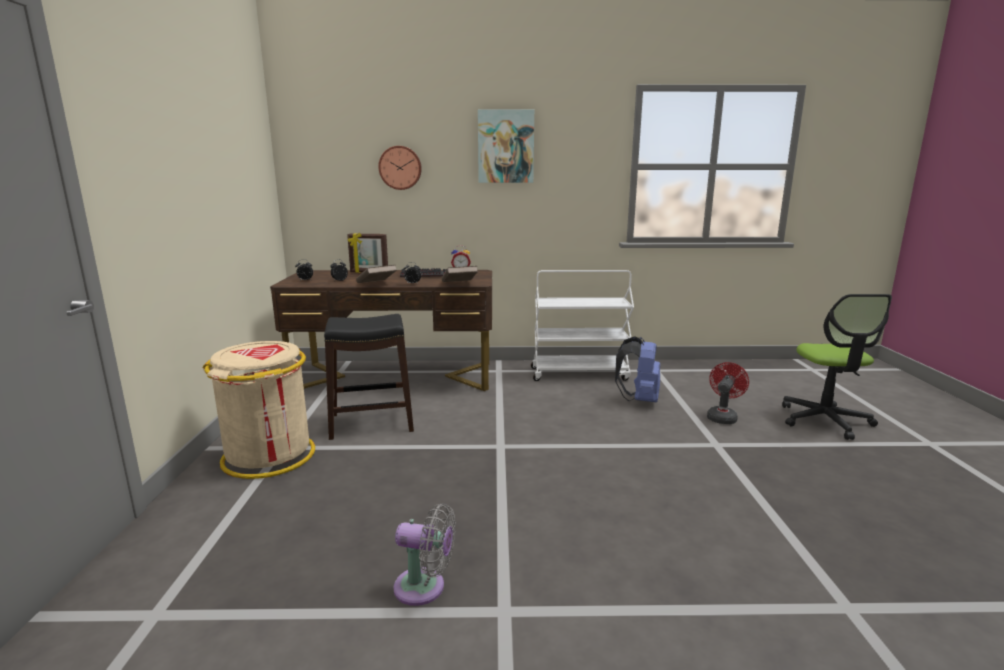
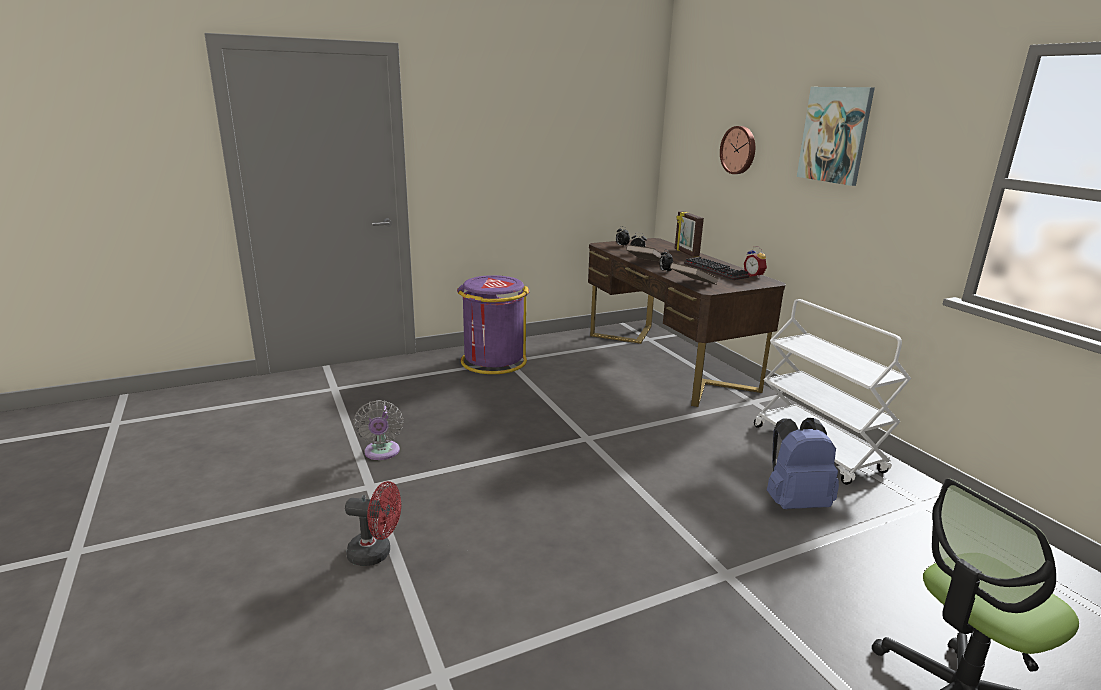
camera: 65 degrees right, 5 degrees up
beige trash can [202,341,315,479] -> purple trash can [457,275,530,374]
black stool [324,314,414,440] -> none
red fan [707,362,749,424] -> red fan moved to [345,481,401,566]

